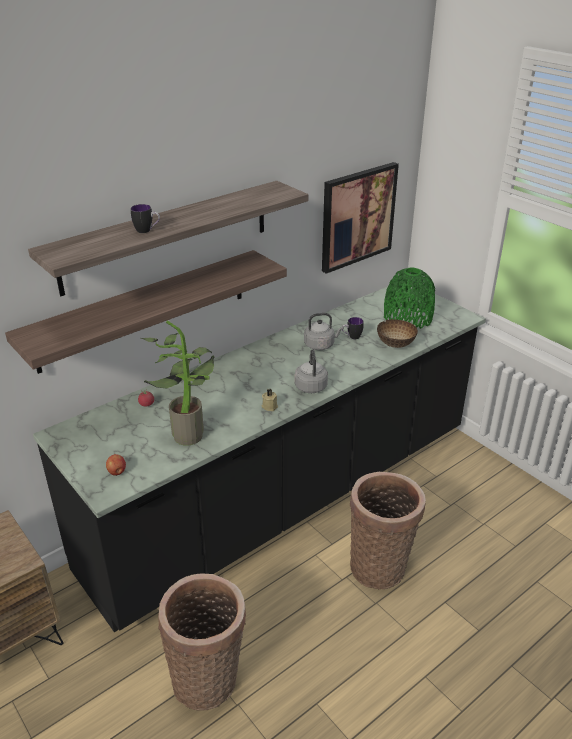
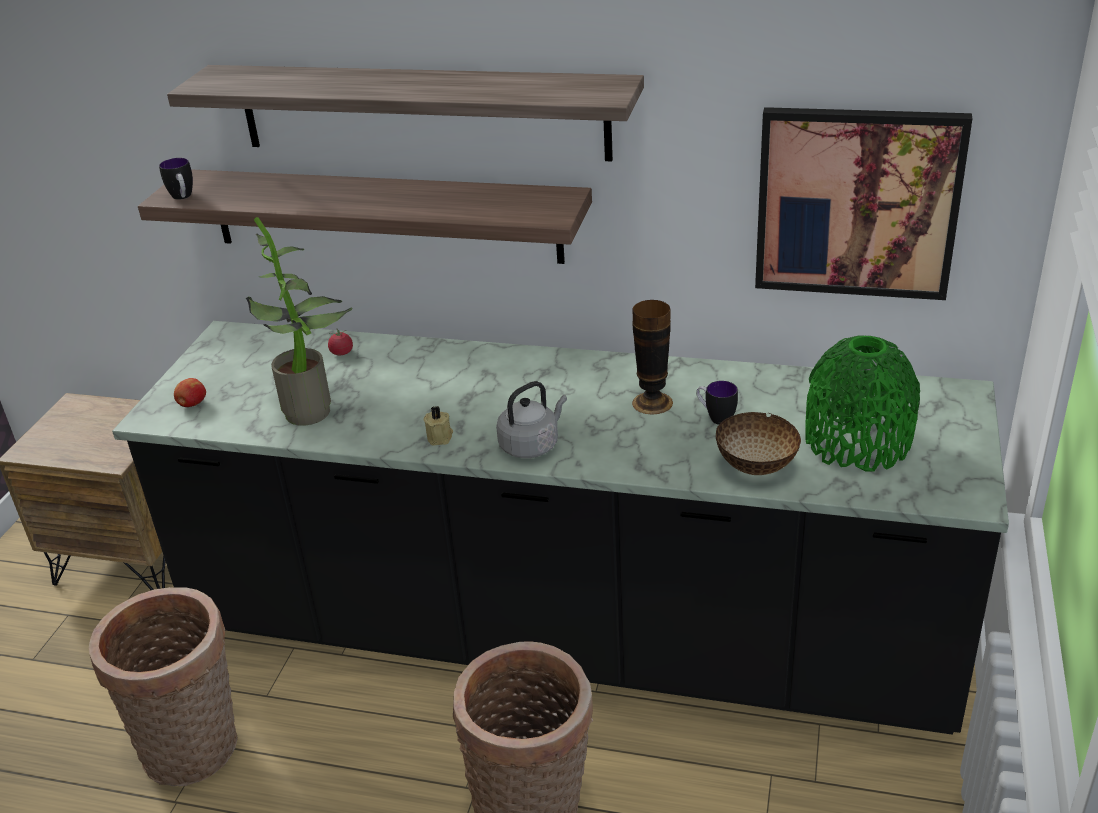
camera: 55 degrees right, 0 degrees up
mug [131,204,160,233] -> mug moved to [159,158,193,200]
grey kettle [304,313,344,350] -> vase [632,300,673,415]

